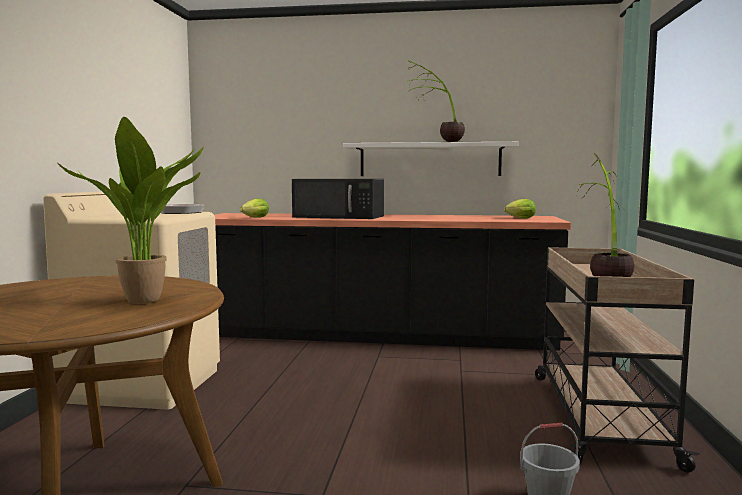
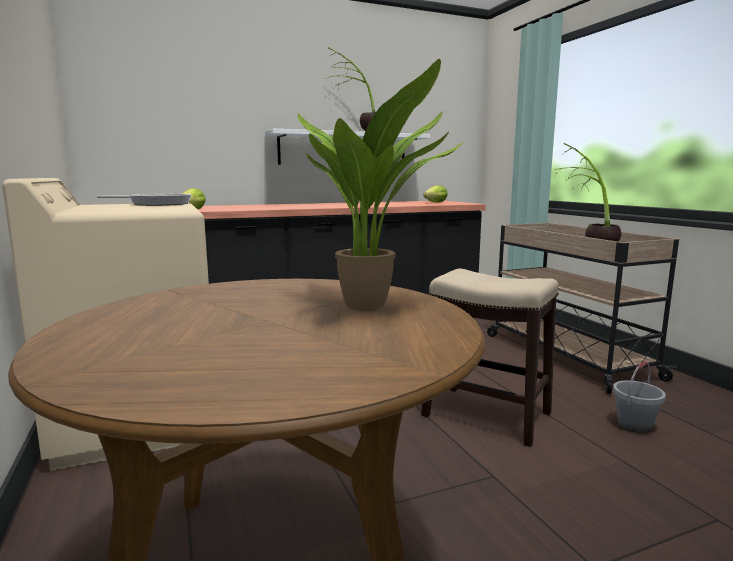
camera: 30 degrees left, 5 degrees up
black microwave [292,179,384,219] -> none
none -> stool [422,269,559,447]

